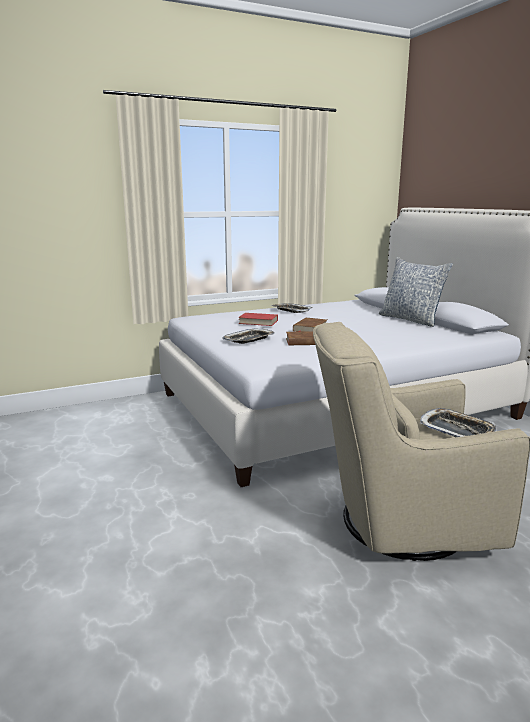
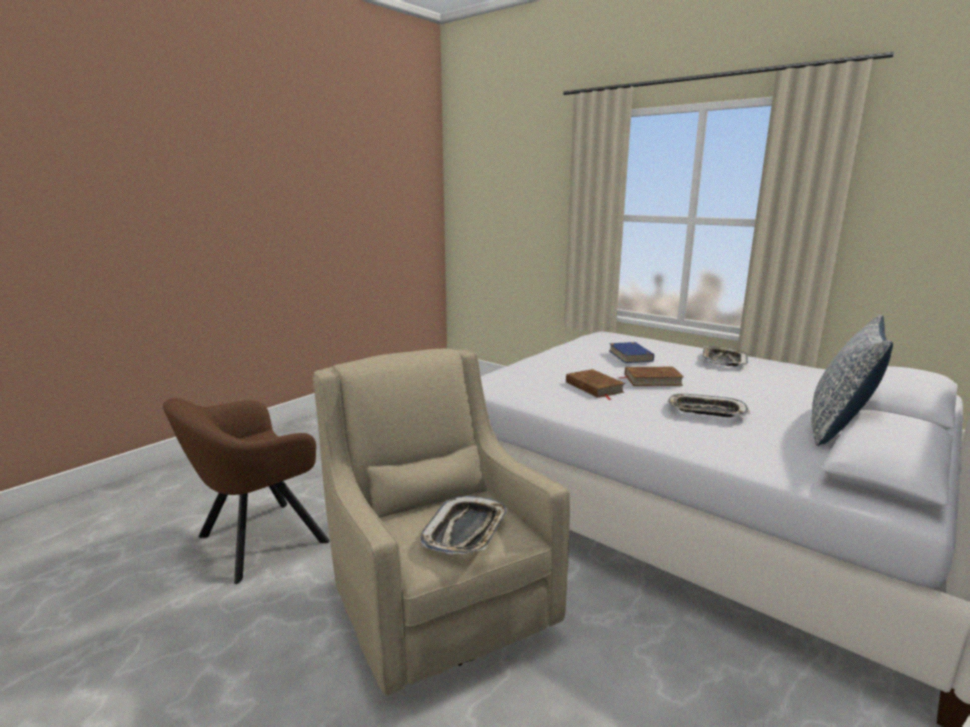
camera: 65 degrees right, 0 degrees up
tray [222,328,275,344] -> tray moved to [667,394,750,417]
red book [238,313,278,326] -> blue book [609,342,654,363]
none -> brown armchair [163,398,329,584]

